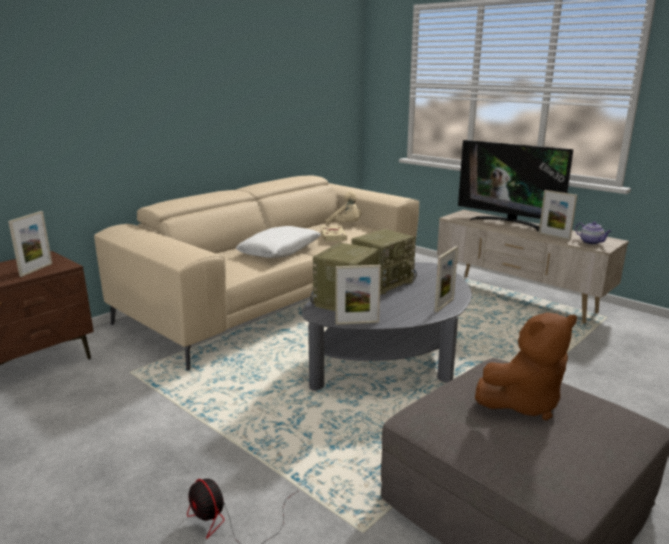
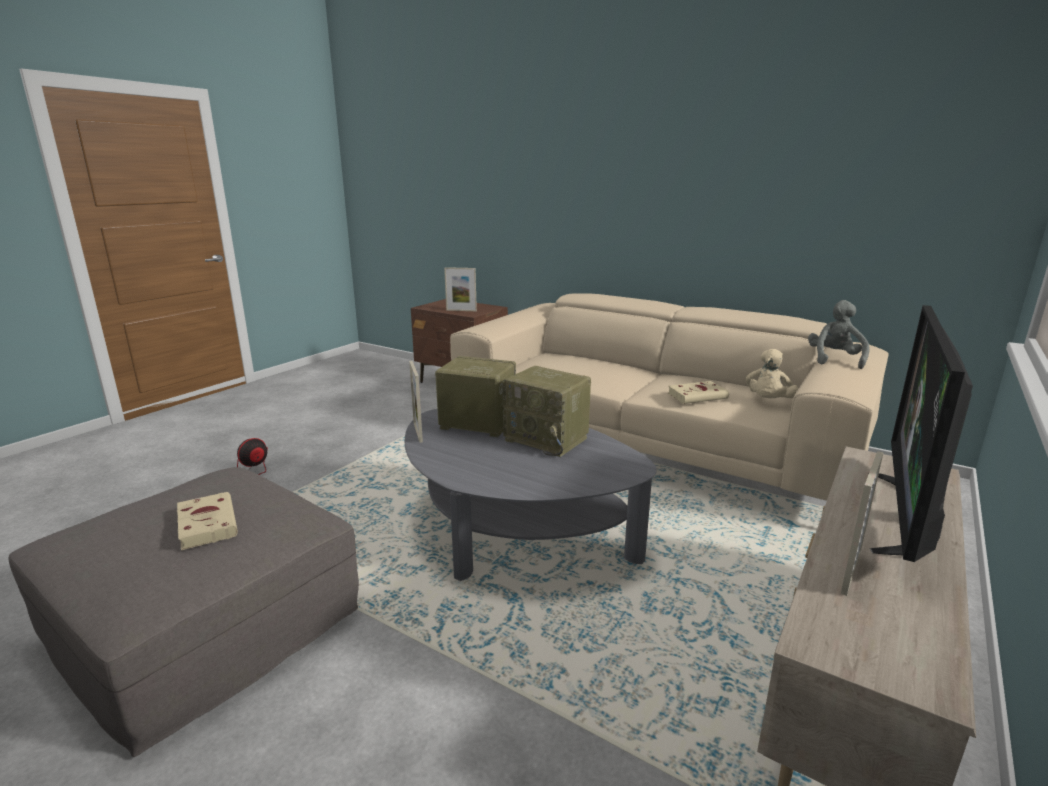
camera: 80 degrees right, 0 degrees up
white pillow [236,226,321,258] -> none
picture frame [434,246,458,313] -> none
brown plush toy [475,313,577,420] -> beige book [177,492,238,550]
teapot [575,221,612,245] -> none
none -> grey plush toy [808,300,870,369]

